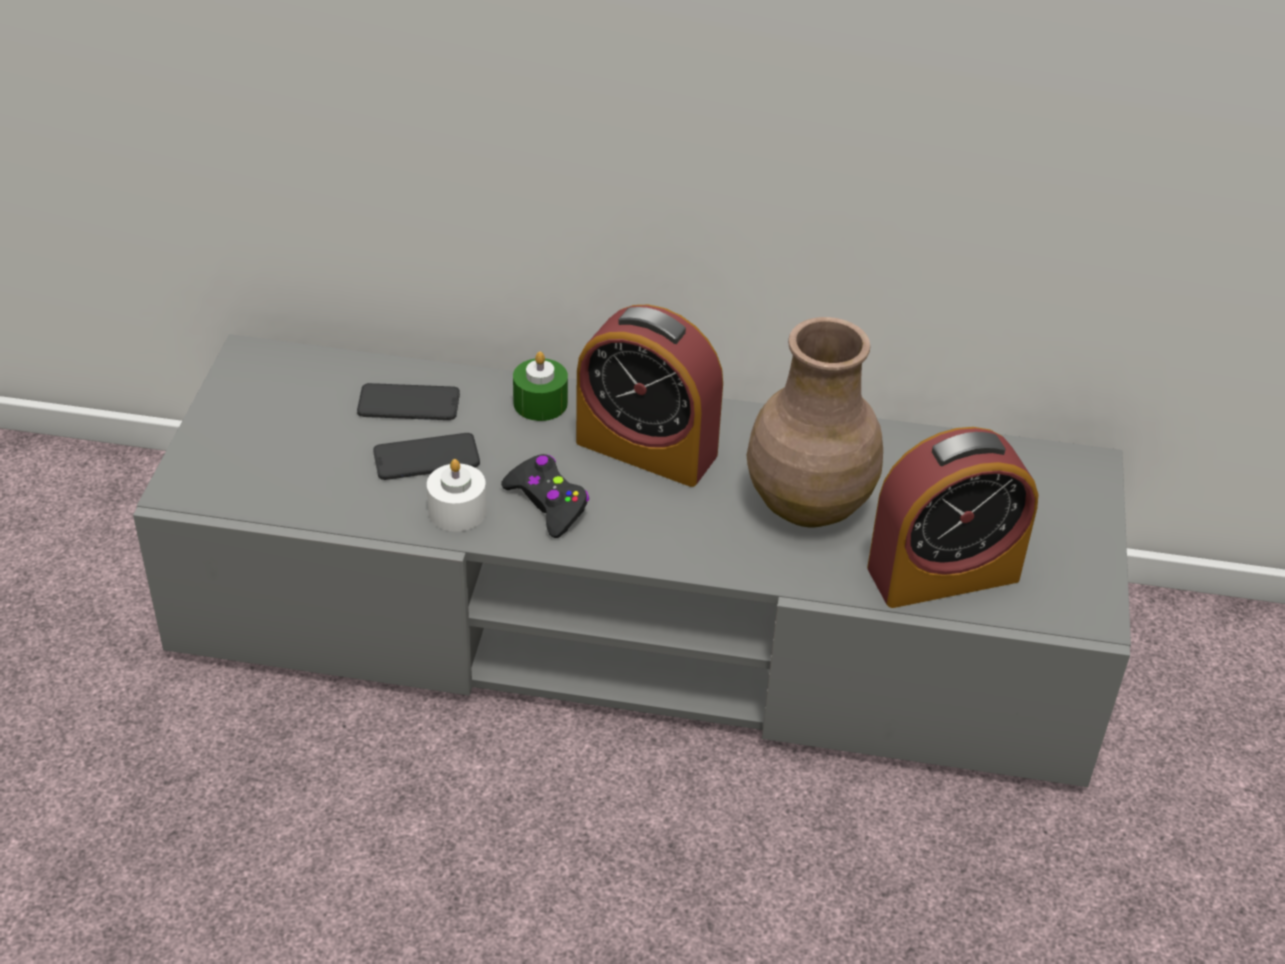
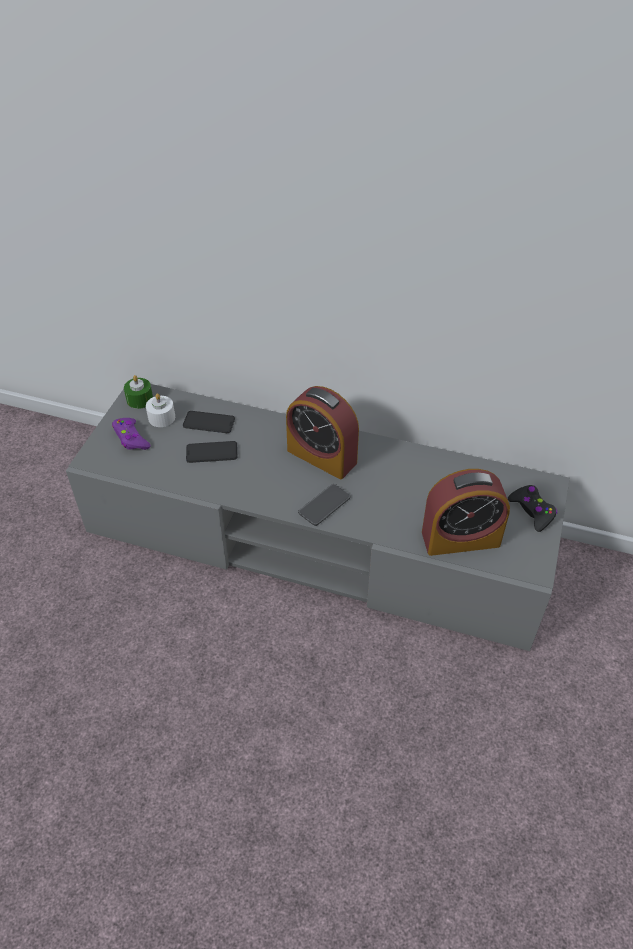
camera: 10 degrees right, 5 degrees up
white candle [427,459,487,532] -> white candle moved to [146,393,175,427]
black game controller [501,454,589,538] -> black game controller moved to [508,485,557,532]
green candle [513,352,568,421] -> green candle moved to [124,375,153,409]
brown vase [747,317,883,527] -> none
none -> purple game controller [112,418,151,450]
none -> phone [298,484,351,526]

